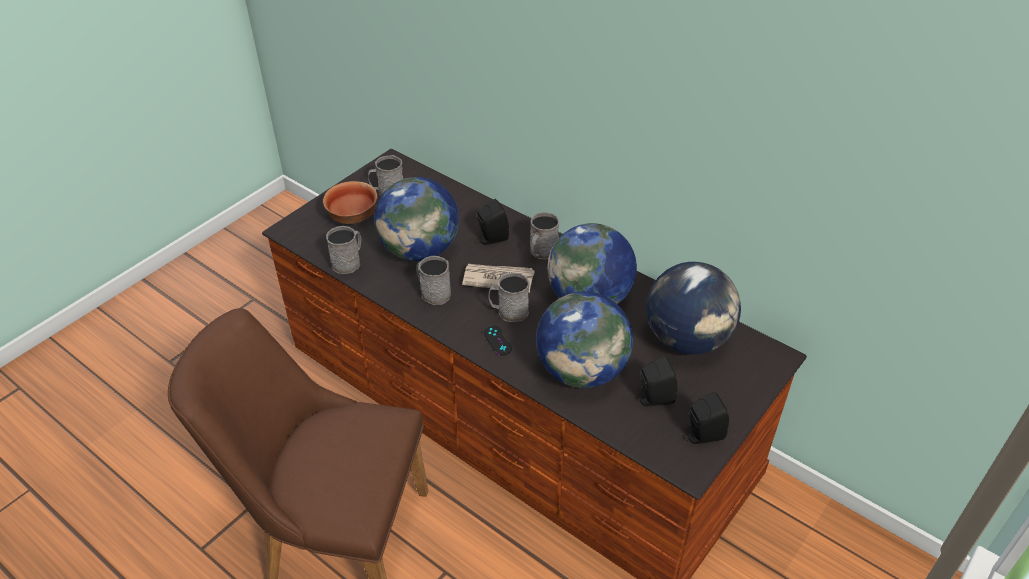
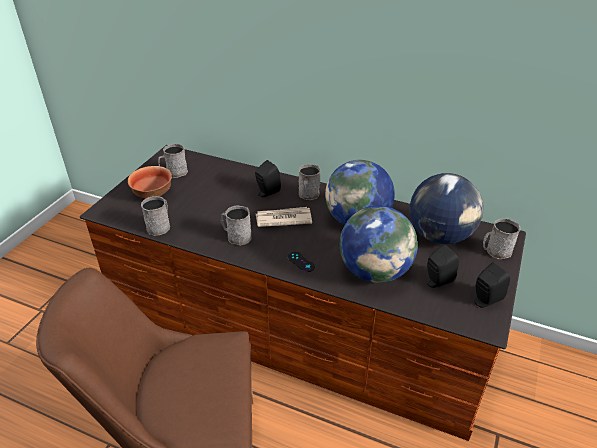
camera: 15 degrees left, 5 degrees down
globe [375,177,459,261] -> none
grey mug [488,273,529,322] -> grey mug moved to [483,218,520,259]

